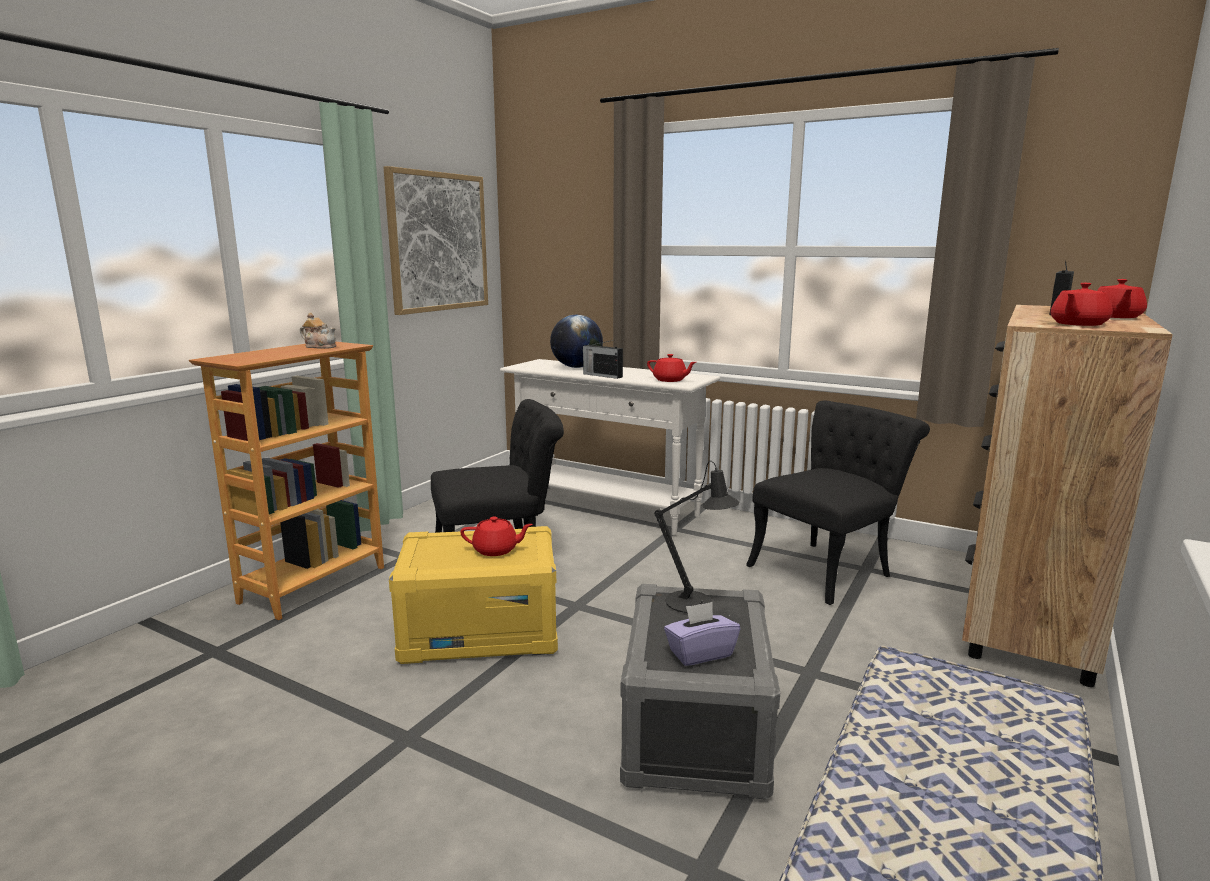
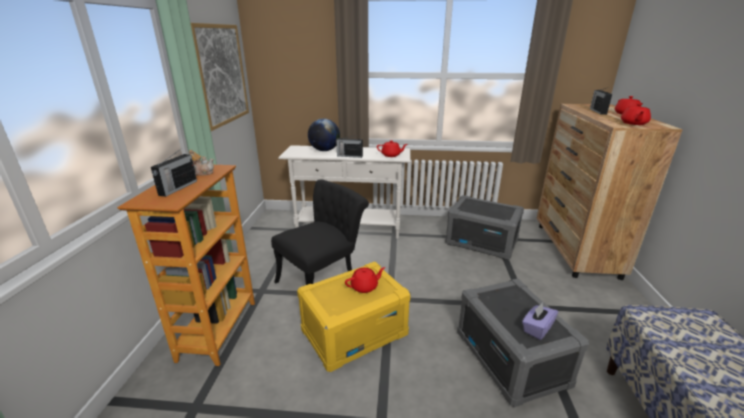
camera: 25 degrees left, 10 degrees up
black table lamp [654,461,740,613] -> none
black chair [746,401,930,605] -> grey storage box [445,195,524,260]
none -> radio [151,148,197,197]

